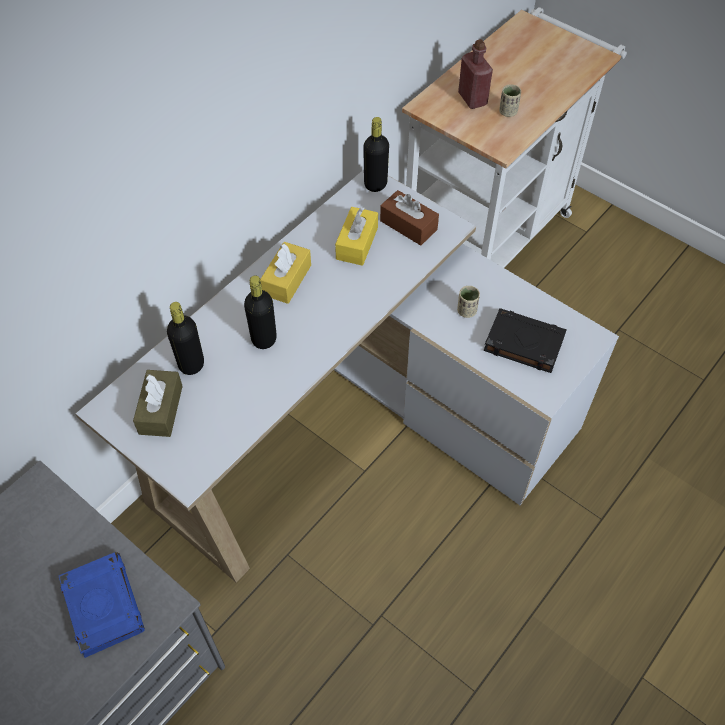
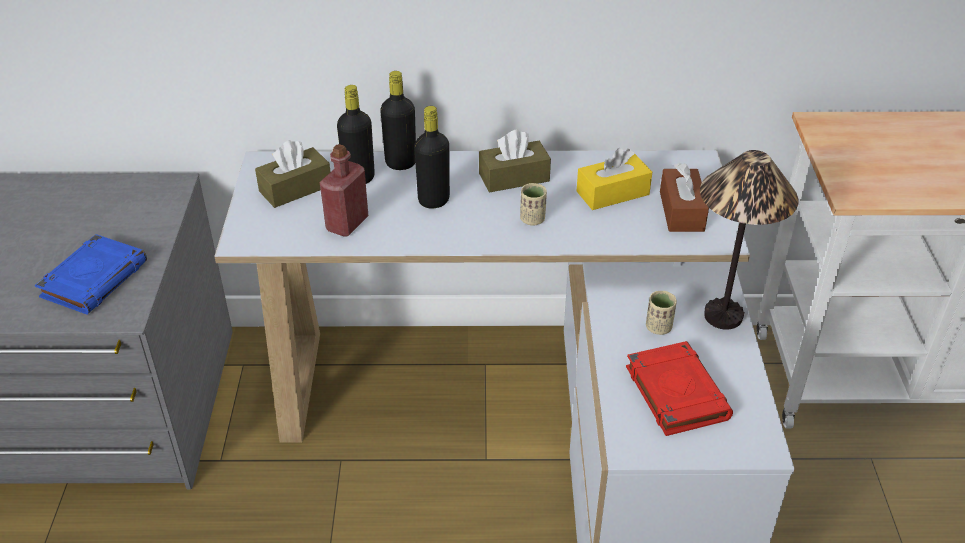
camera: 50 degrees right, 15 degrees down
yellow tissue box [260,242,311,304] -> brown tissue box [479,130,551,192]
black bottle [363,117,389,192] -> black bottle moved to [380,71,416,170]
red bottle [458,39,493,109] -> red bottle moved to [319,144,368,237]
black book [484,308,567,373] -> red book [626,341,733,436]
beige cup [499,84,521,117] -> beige cup moved to [520,183,547,226]
none -> table lamp [700,150,798,330]

